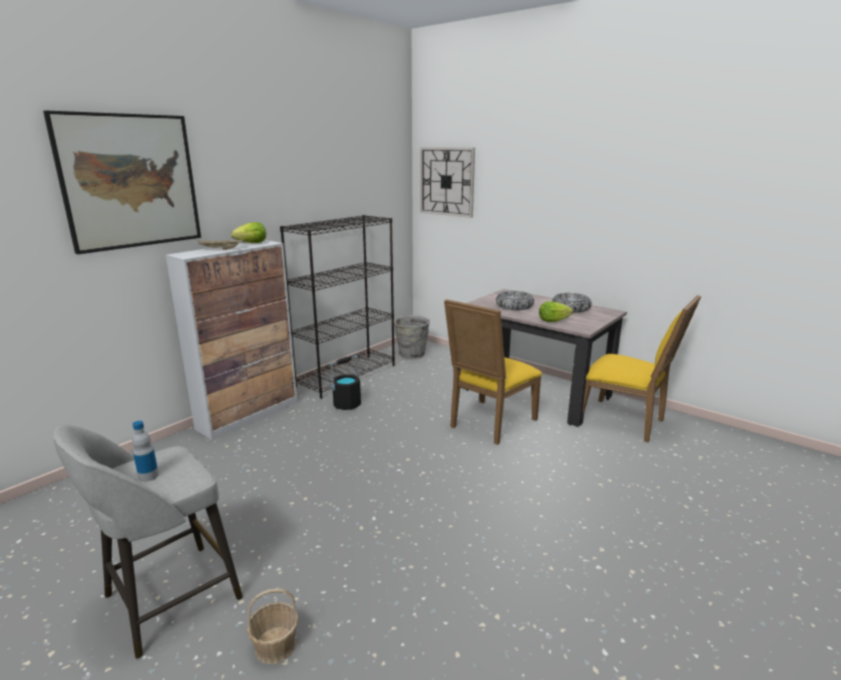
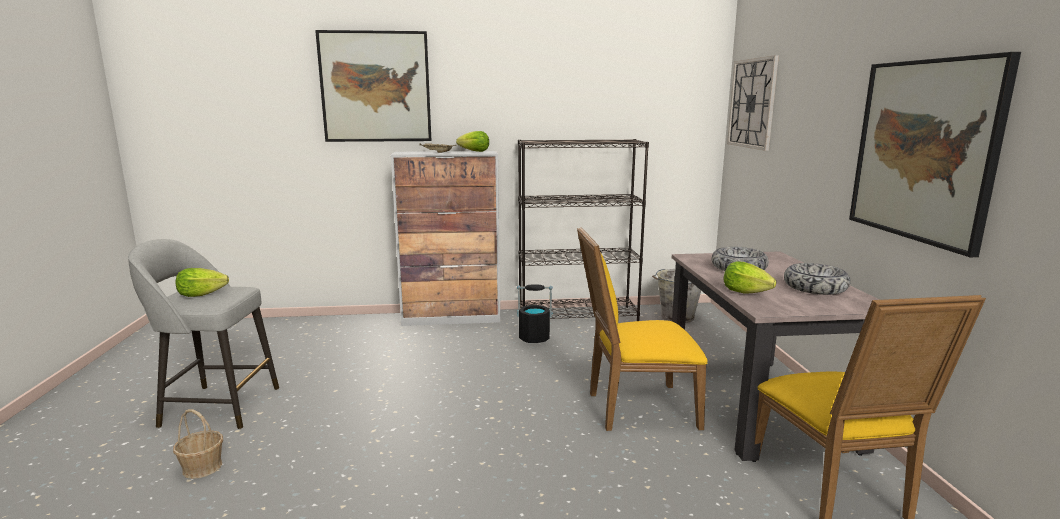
camera: 45 degrees right, 5 degrees down
bottle [132,421,159,482] -> lettuce [176,268,229,297]
none -> picture [849,52,1021,257]

